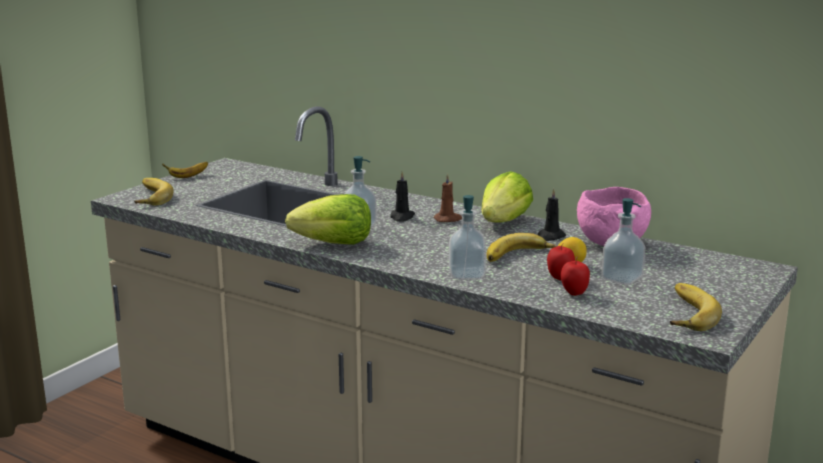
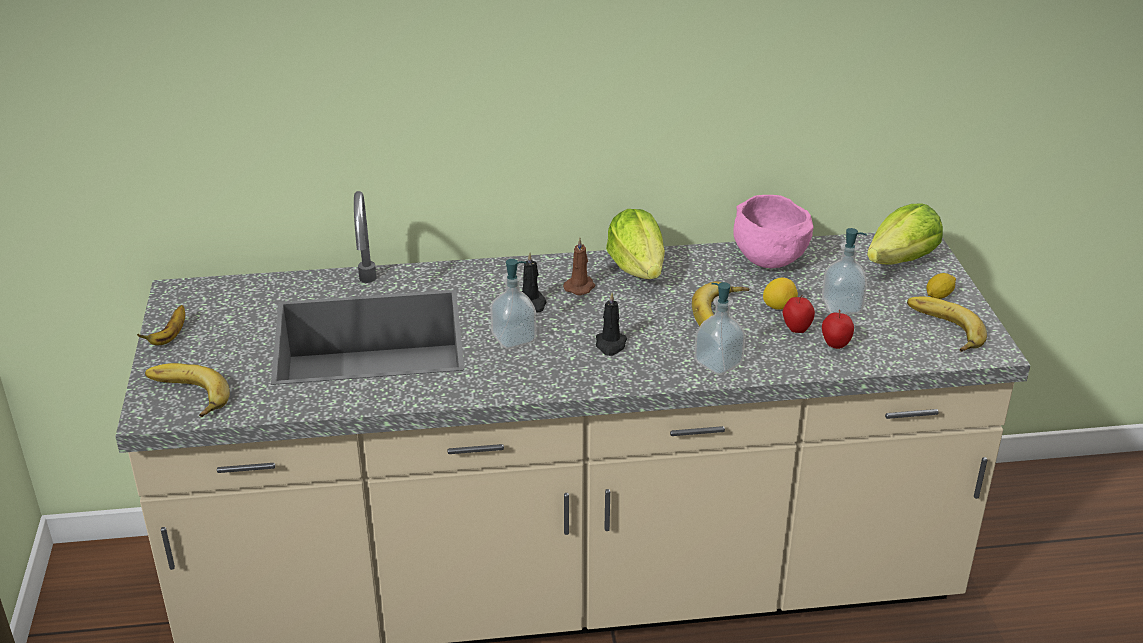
camera: 40 degrees left, 15 degrees up
lettuce [285,194,371,245] -> lettuce moved to [867,203,943,264]
black candle [538,188,566,241] -> black candle moved to [596,292,627,356]
none -> lemon [926,273,956,299]

